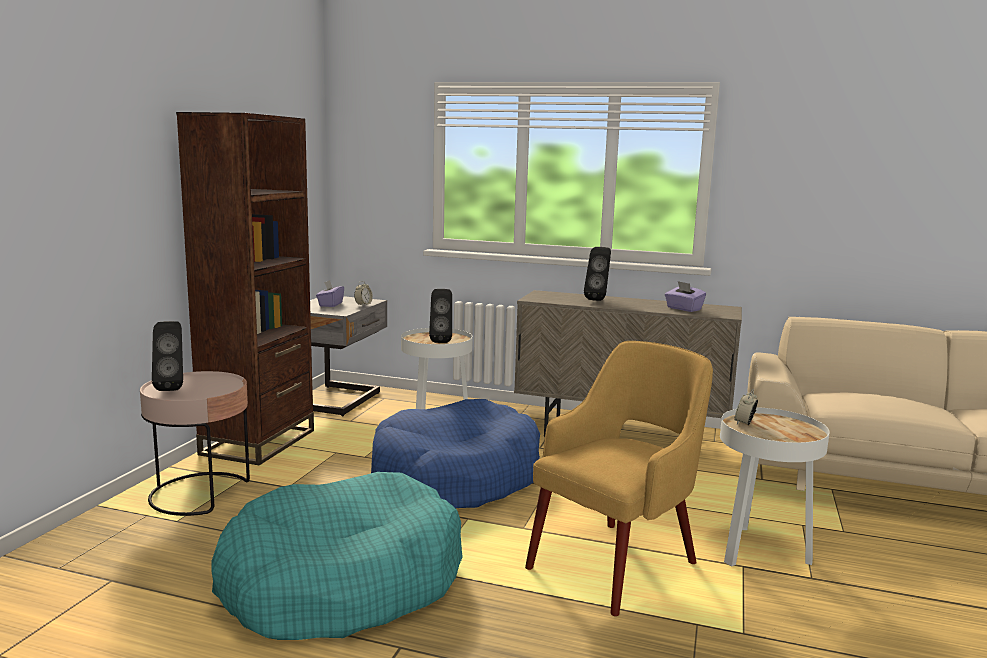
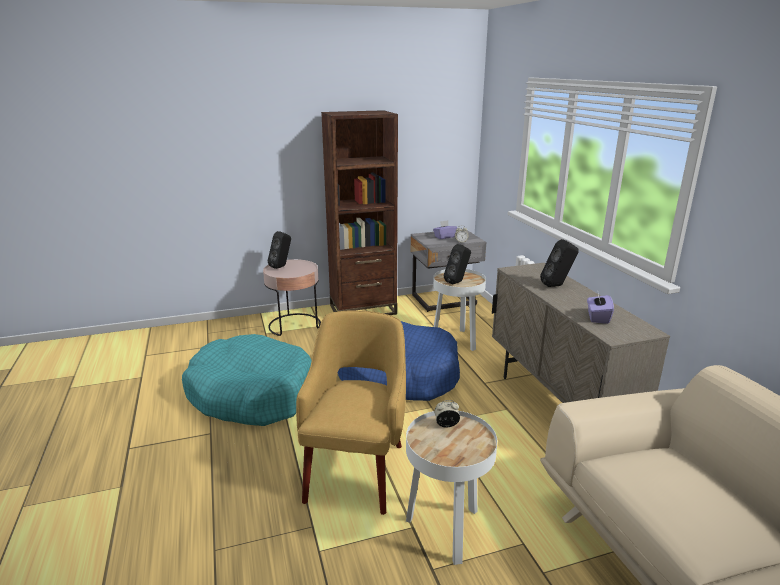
camera: 55 degrees right, 10 degrees up
yellow armchair [525,341,713,616] -> yellow armchair turned 90 degrees counterclockwise [296,310,406,515]

